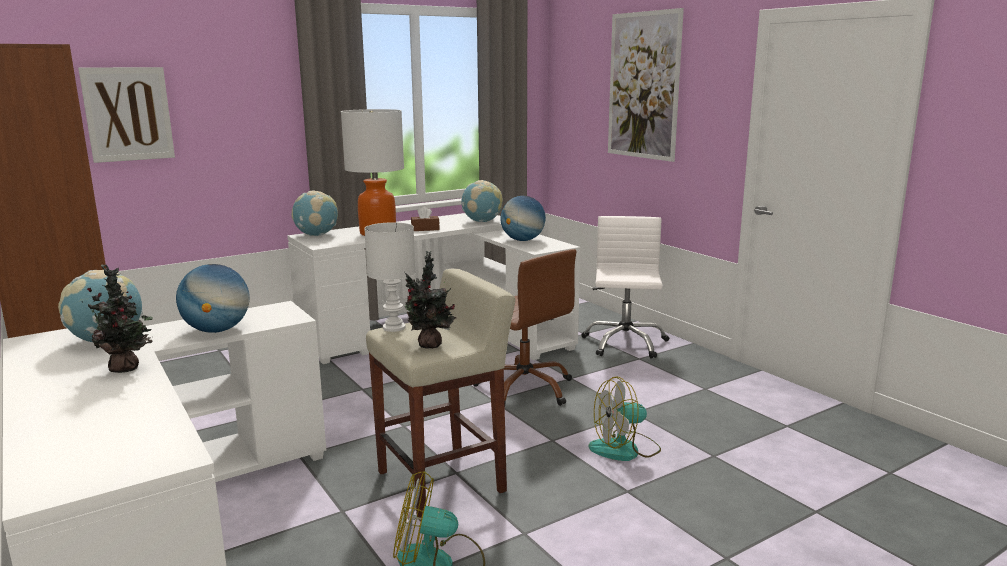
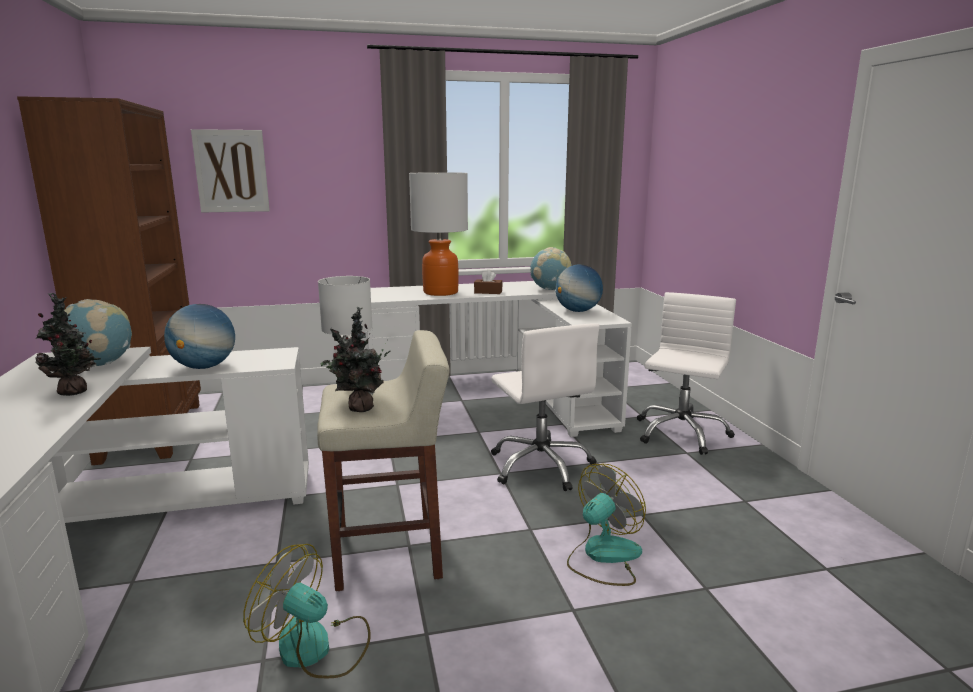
camera: 20 degrees right, 0 degrees up
globe [291,190,338,236] -> none
brown office chair [473,249,576,406] -> white office chair [491,323,599,491]
fan [589,376,661,461] -> fan turned 135 degrees clockwise [567,463,646,586]
picture [608,8,684,162] -> none

